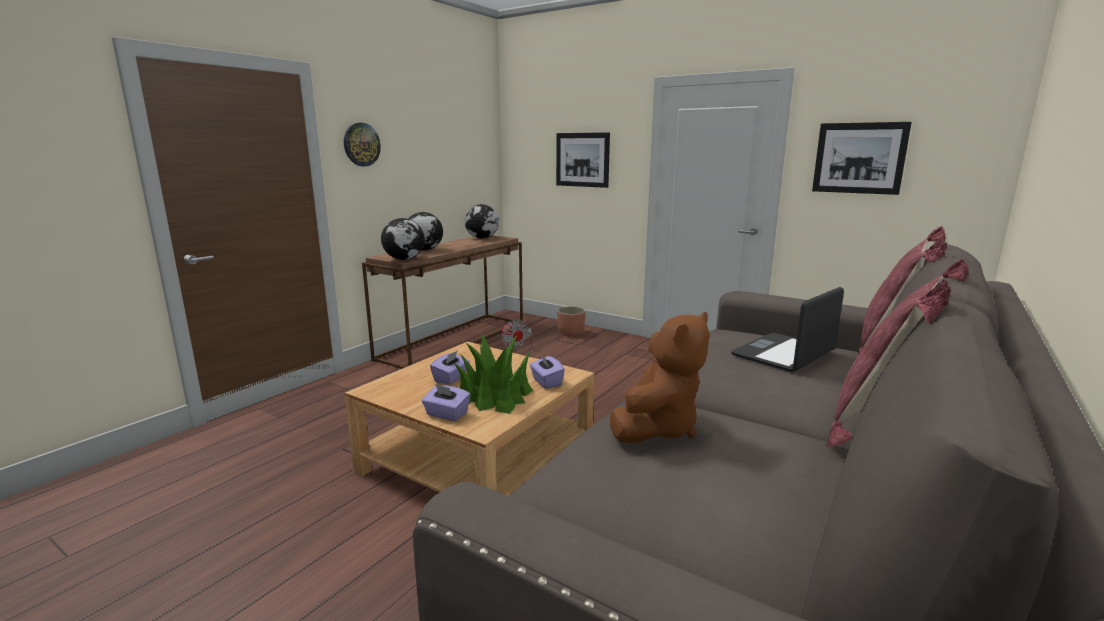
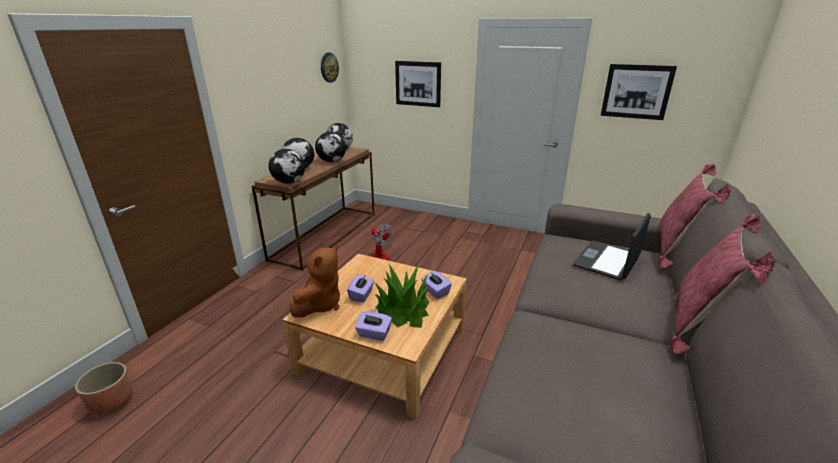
camera: 10 degrees left, 10 degrees up
wall clock [344,123,381,166] -> wall clock moved to [321,52,339,83]
planter [557,306,585,336] -> planter moved to [75,362,133,416]
brown plush toy [610,312,710,444] -> brown plush toy moved to [290,245,340,318]
none -> globe [315,132,346,162]

